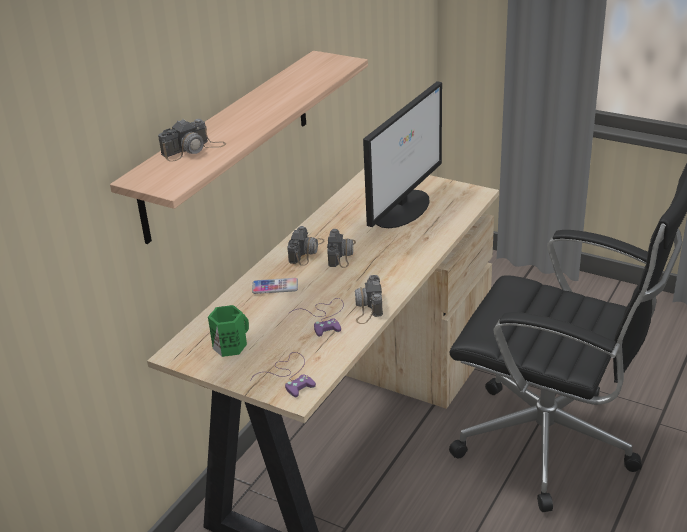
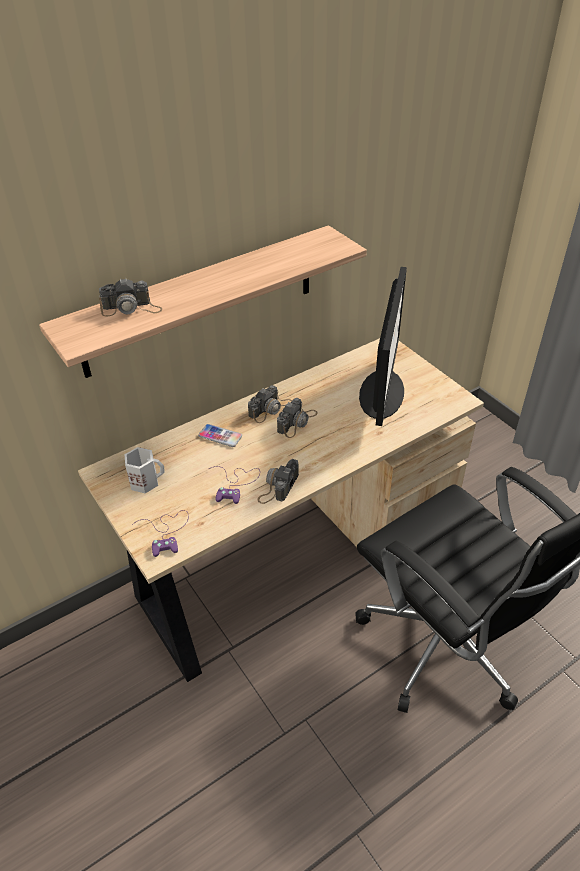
camera: 25 degrees right, 10 degrees up
green mug [208,305,249,357] -> white mug [125,447,165,493]
monitor [363,81,442,228] -> monitor turned 45 degrees counterclockwise [359,267,407,426]

